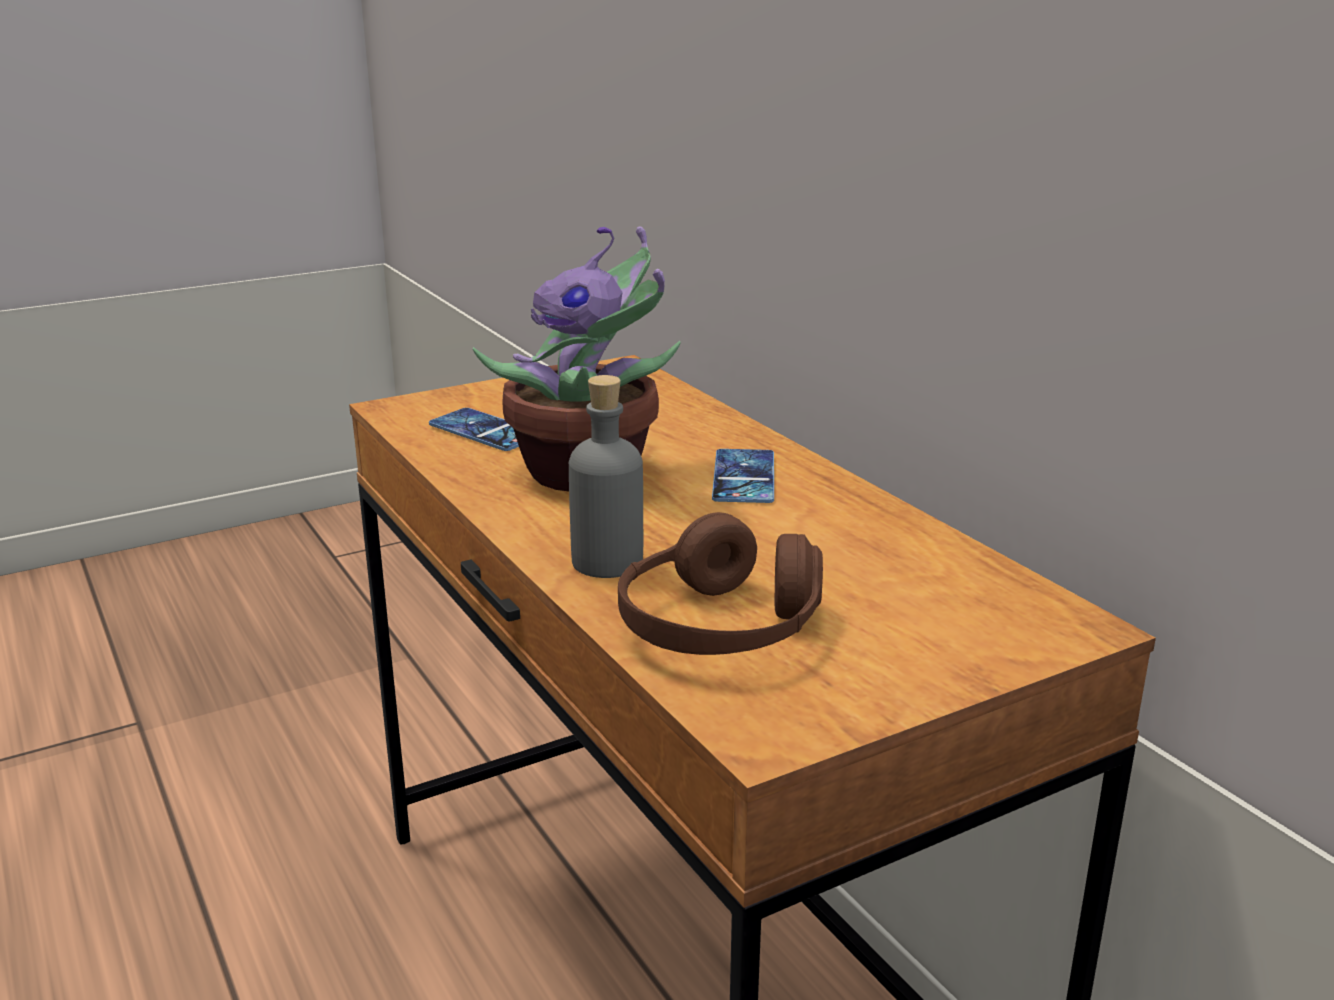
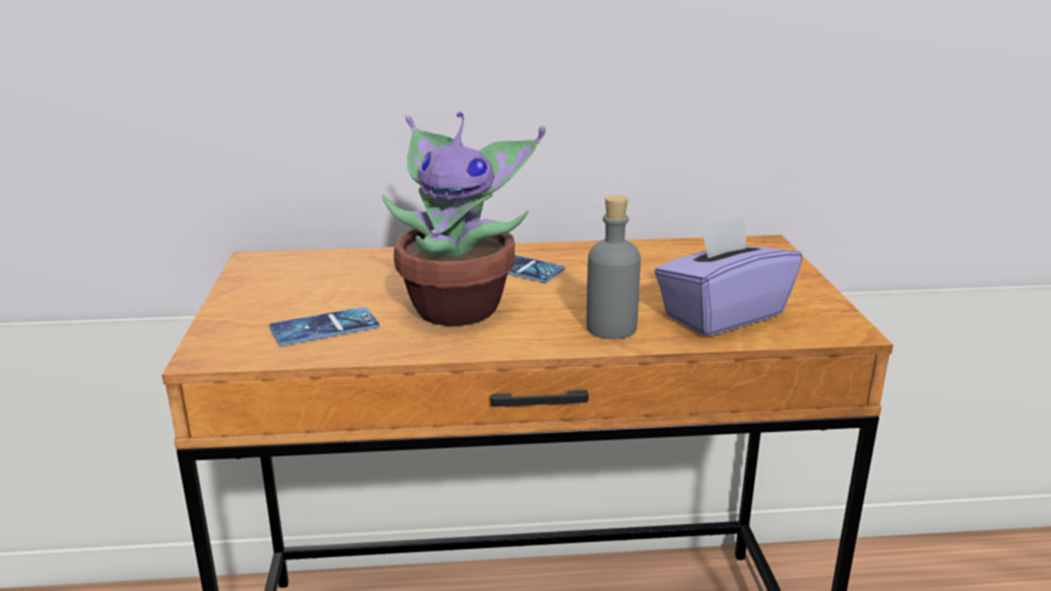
camera: 65 degrees left, 0 degrees up
brown headphones [618,512,823,655] -> purple tissue box [654,214,803,336]

